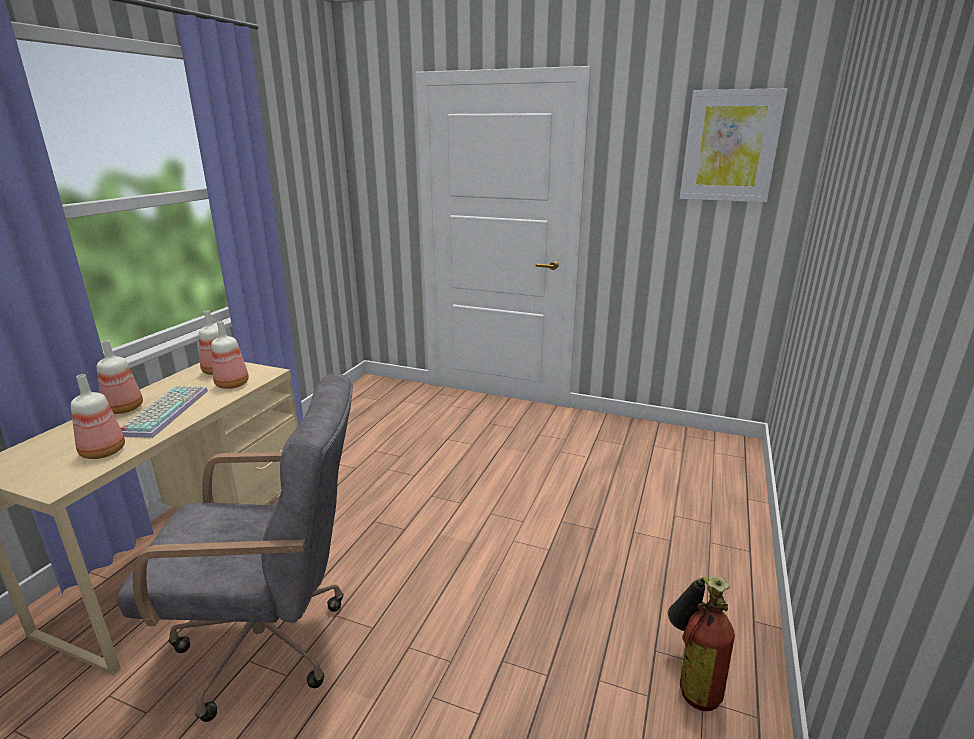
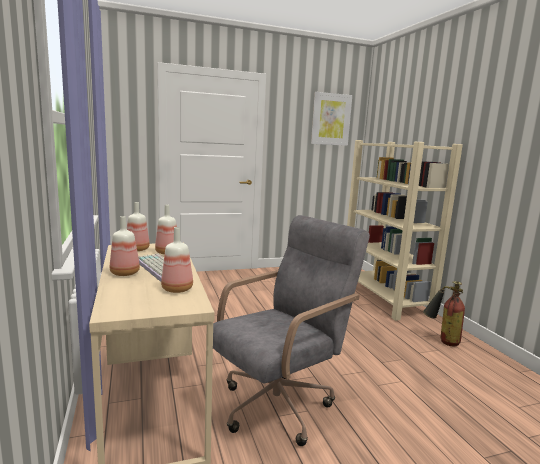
camera: 40 degrees left, 10 degrees down
none -> beige bookcase [347,140,463,321]

